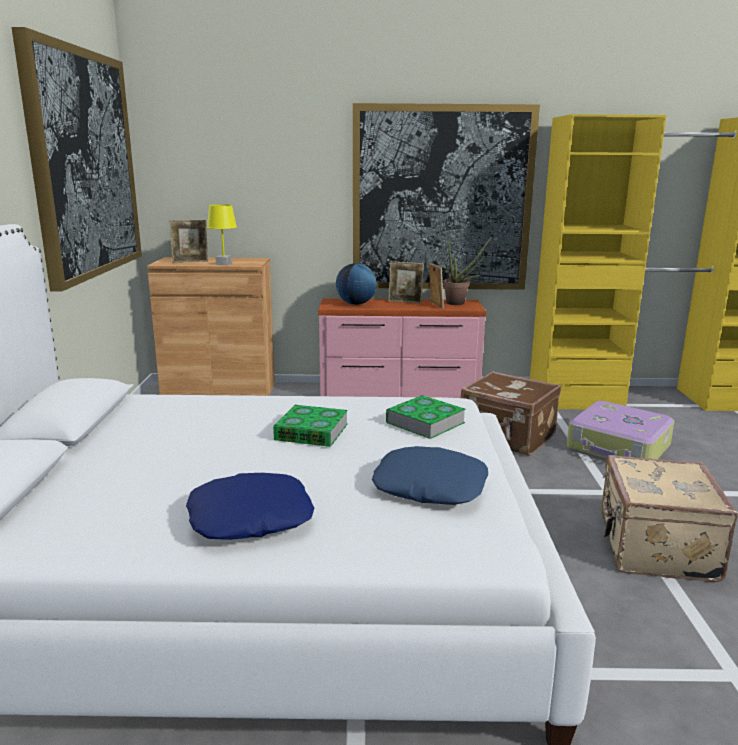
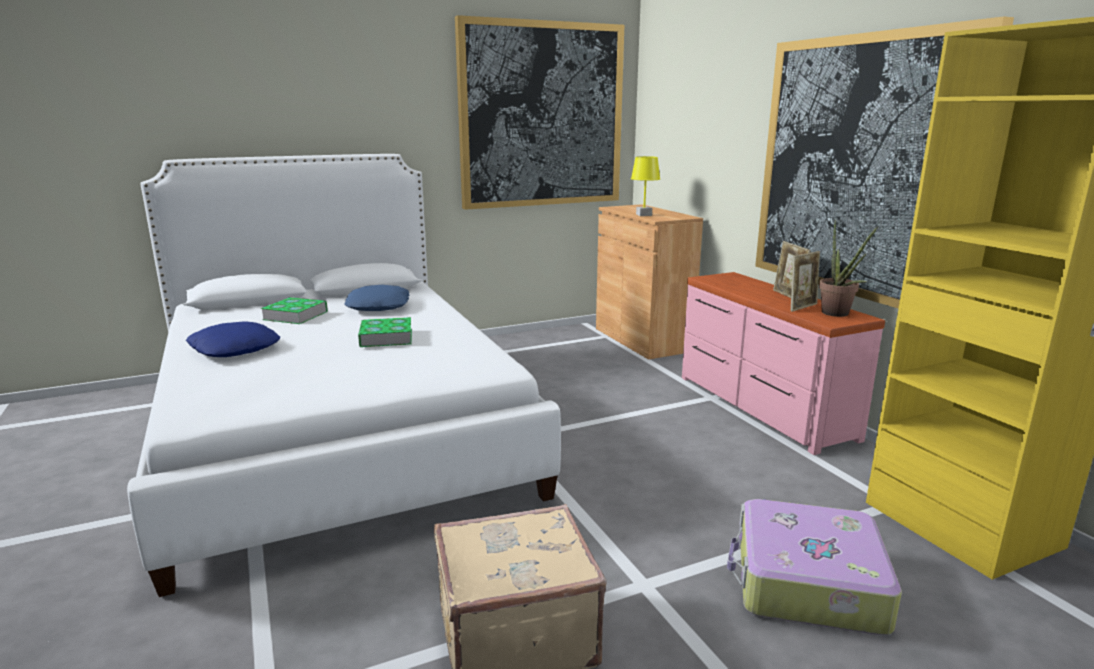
camera: 65 degrees right, 0 degrees up
picture frame [169,220,208,263] -> none
globe [336,263,377,305] -> none
blue pillow [371,446,488,505] -> blue pillow moved to [344,285,409,311]
book [386,395,466,439] -> book moved to [261,297,328,324]
brown suitcase [460,371,561,456] -> none

